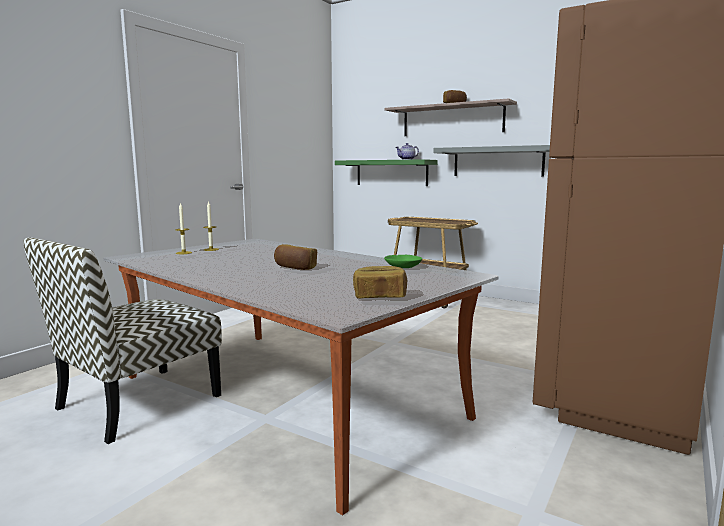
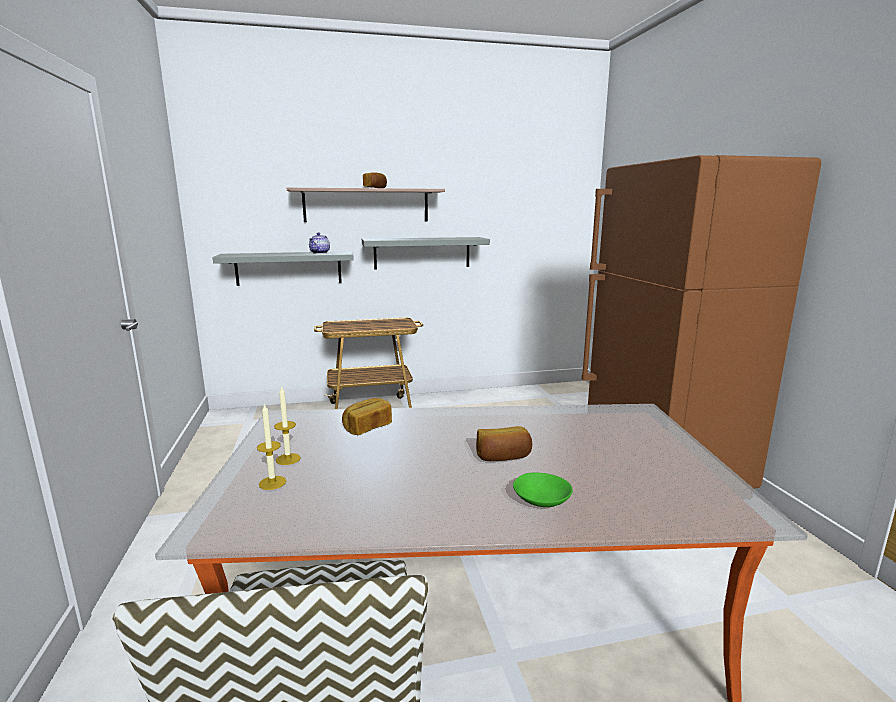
camera: 45 degrees left, 5 degrees up
green shelf [335,159,438,186] -> grey shelf [212,251,354,286]
bread [353,266,407,298] -> bread moved to [342,398,392,435]
green bowl [384,255,422,268] -> green bowl moved to [513,473,573,507]

